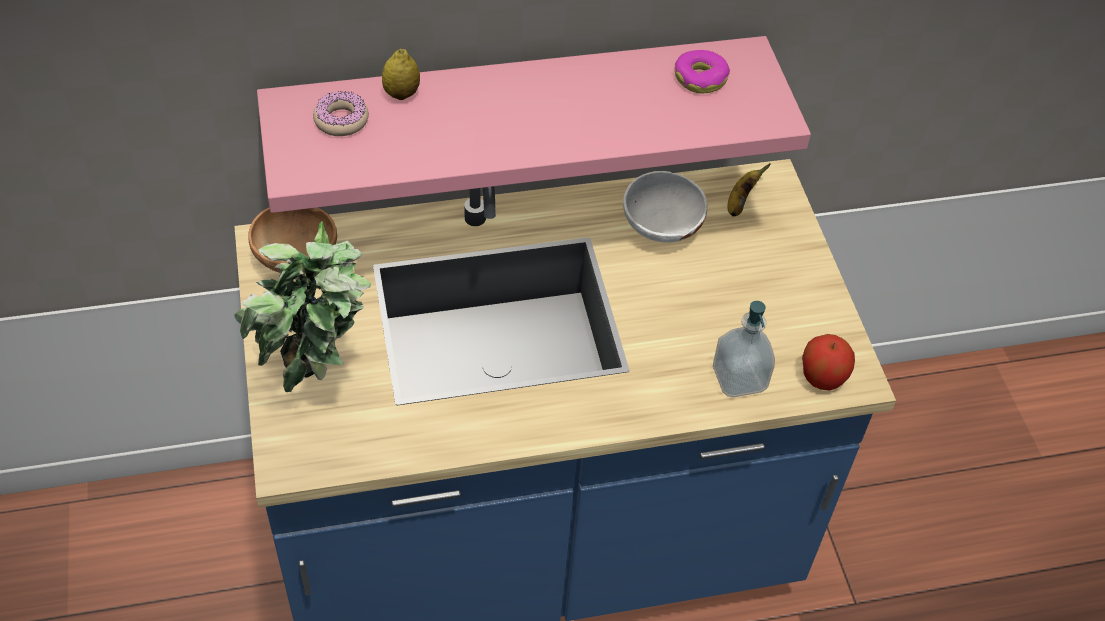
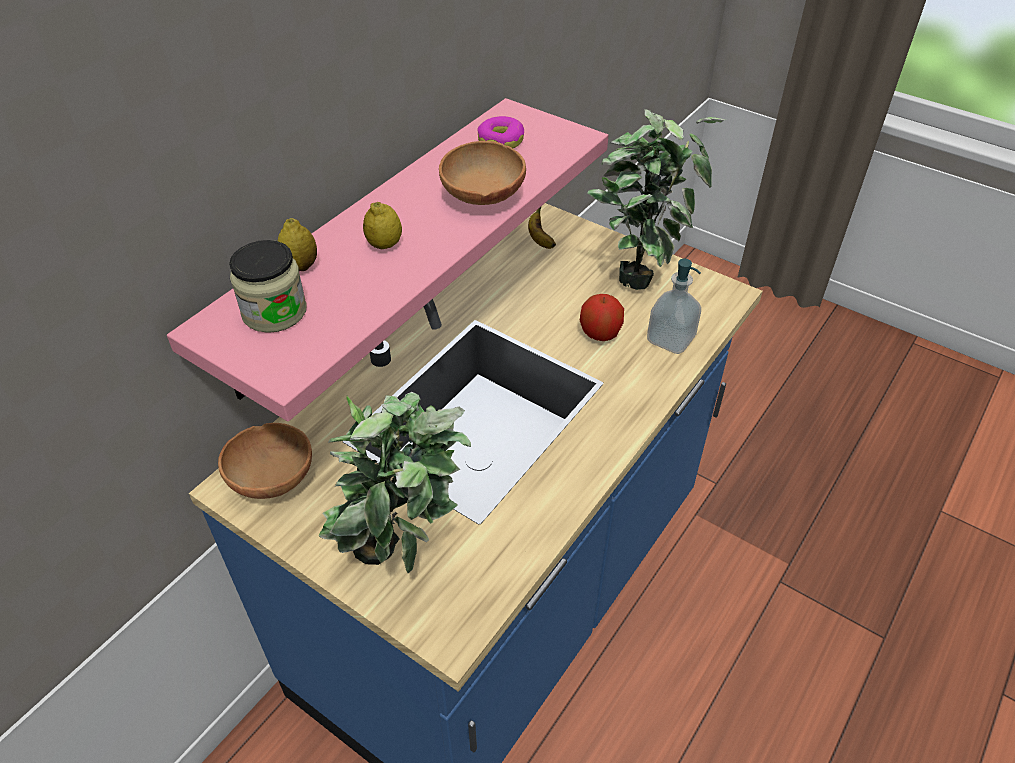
camera: 40 degrees left, 5 degrees down
donut [313,91,369,136] -> jar [229,240,307,333]
white bowl [623,171,707,242] -> none
apple [802,334,855,391] -> apple moved to [580,294,624,341]
none -> lemon [363,202,402,249]
none -> brown bowl [439,141,526,205]
none -> potted plant [588,109,726,290]

